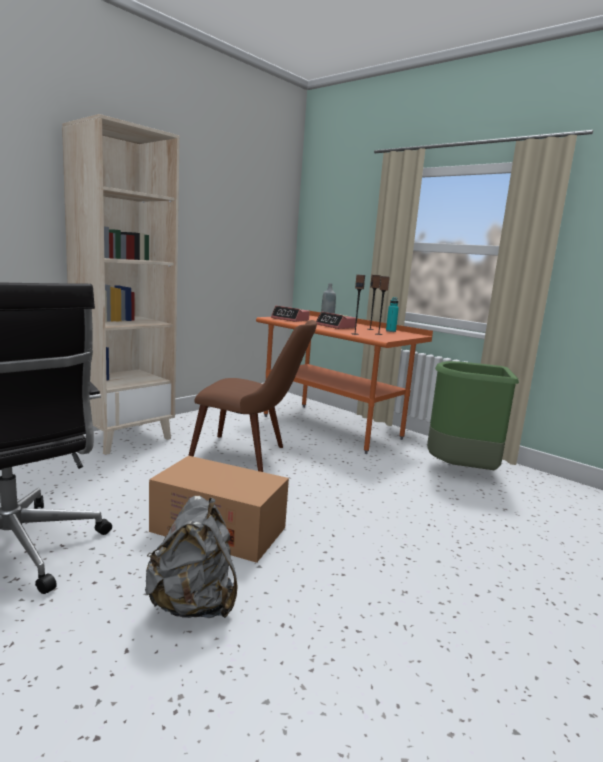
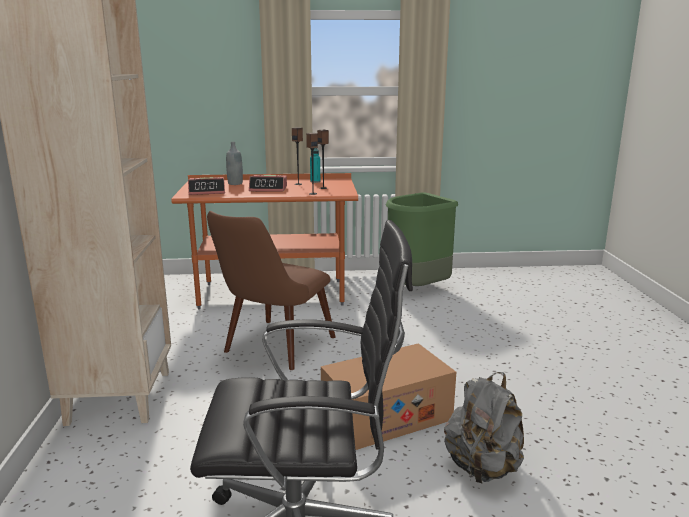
camera: 45 degrees left, 5 degrees up
brown chair [188,320,317,472] -> brown chair turned 150 degrees clockwise [207,211,335,370]

